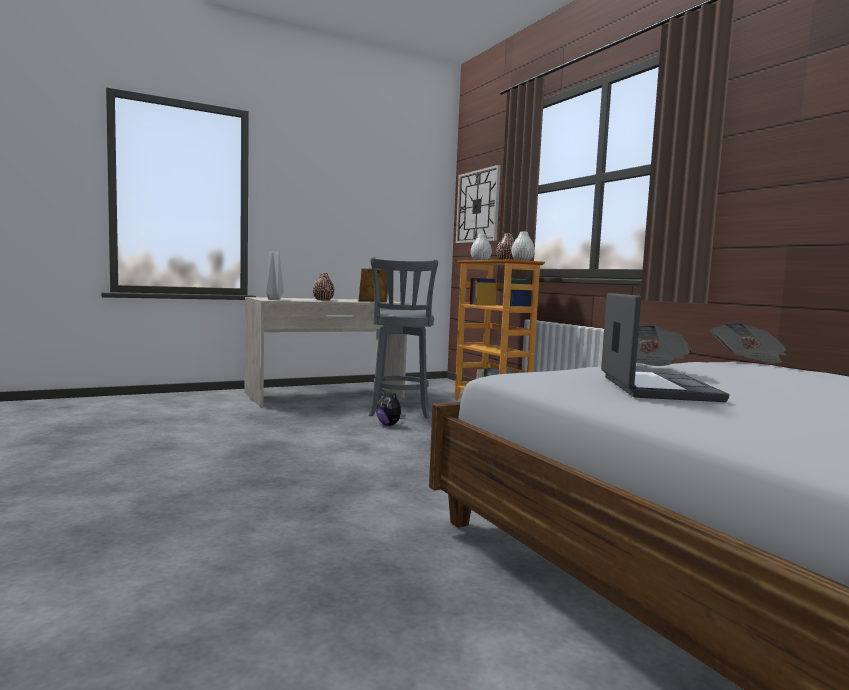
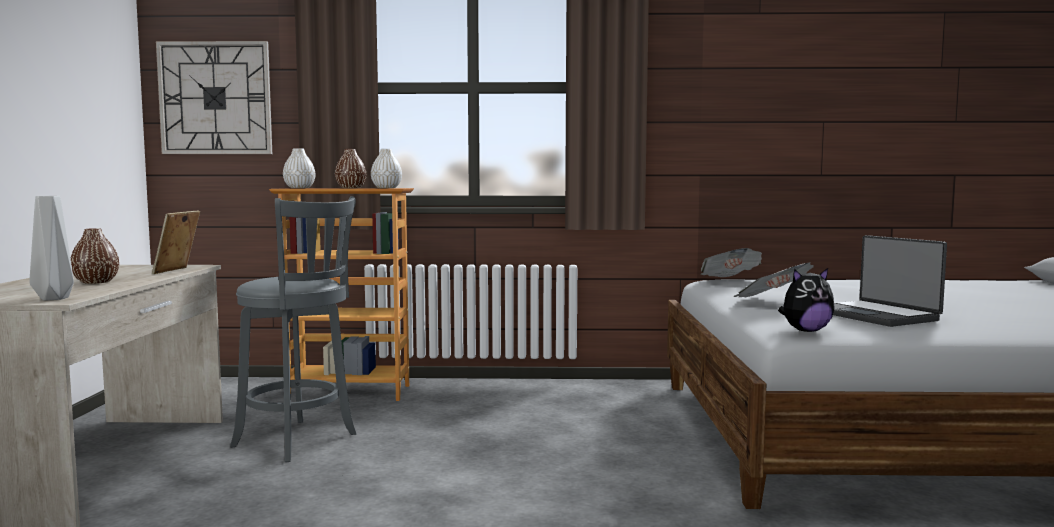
camera: 60 degrees left, 0 degrees up
plush toy [376,389,405,426] -> plush toy moved to [778,268,835,332]
laptop [601,293,729,402] -> laptop turned 150 degrees counterclockwise [833,235,947,327]

